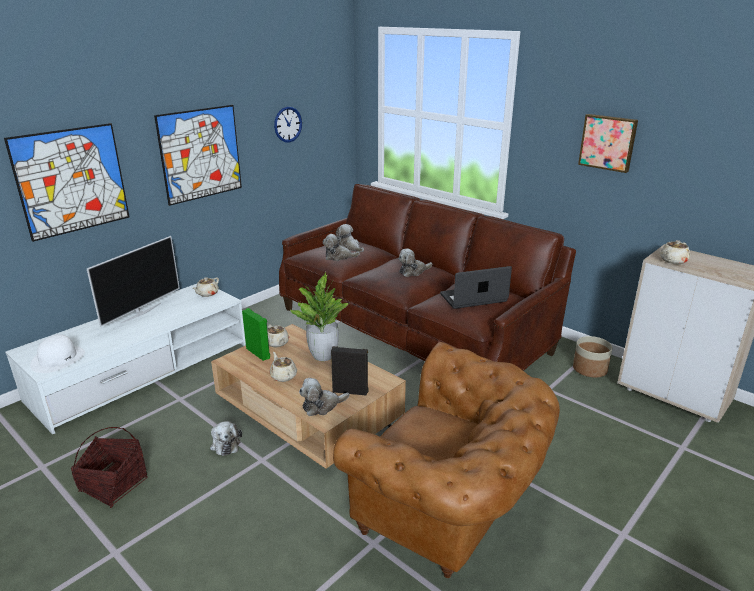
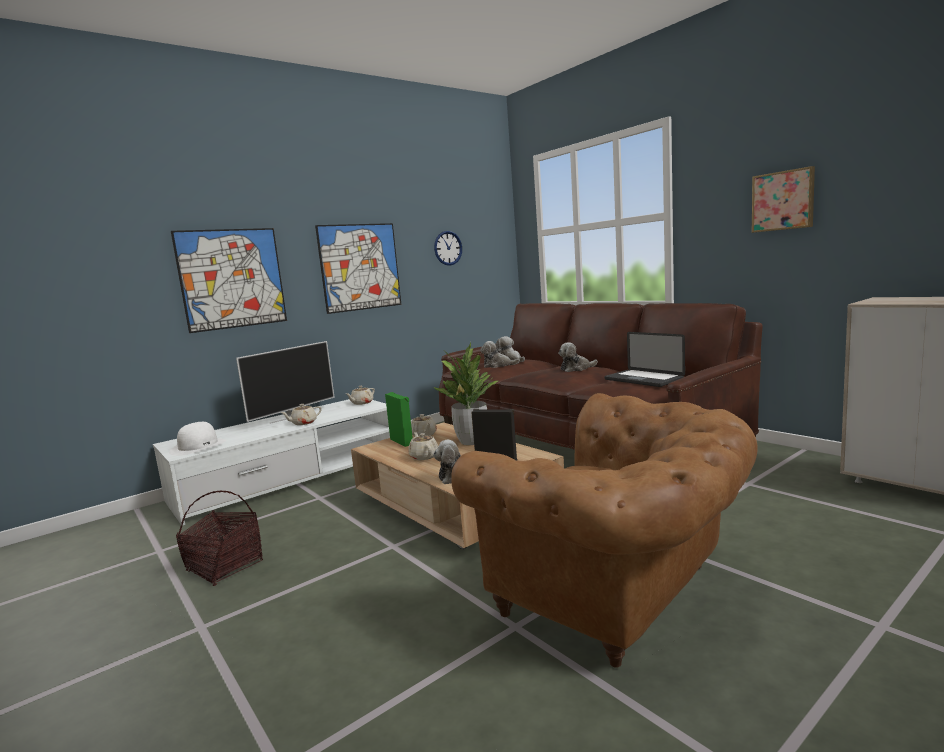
camera: 10 degrees right, 15 degrees down
plush toy [210,421,242,456] -> none
laptop [440,266,512,309] -> laptop turned 120 degrees counterclockwise [604,332,685,387]
planter [573,336,613,378] -> none
beige teapot [660,240,690,264] -> beige teapot moved to [280,404,322,425]

